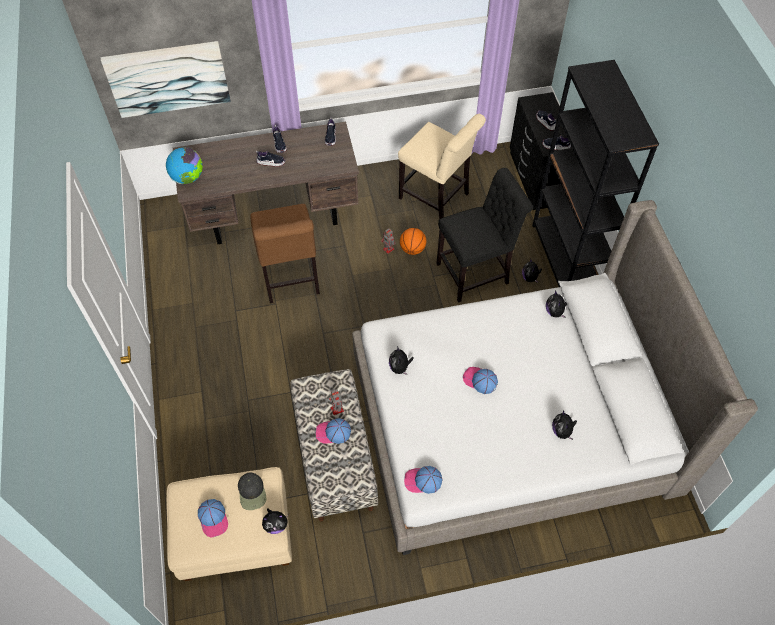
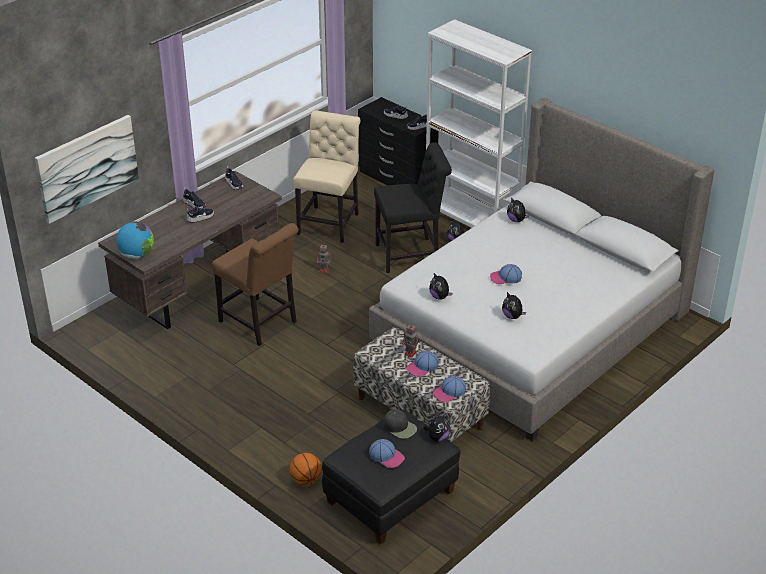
camera: 35 degrees left, 20 degrees down
beige ottoman [166,467,292,581] -> black ottoman [322,409,460,544]
beige chair [398,114,486,219] -> beige chair turned 75 degrees counterclockwise [293,110,360,243]
basketball [400,228,426,255] -> basketball moved to [289,453,322,486]
cap [404,466,442,494] -> cap moved to [433,376,466,402]
black chair [436,168,533,303] -> black chair turned 45 degrees clockwise [374,142,452,273]
black bookcase [532,60,659,287] -> white bookcase [426,19,532,228]
plush toy [552,410,577,440] -> plush toy moved to [502,292,526,319]

